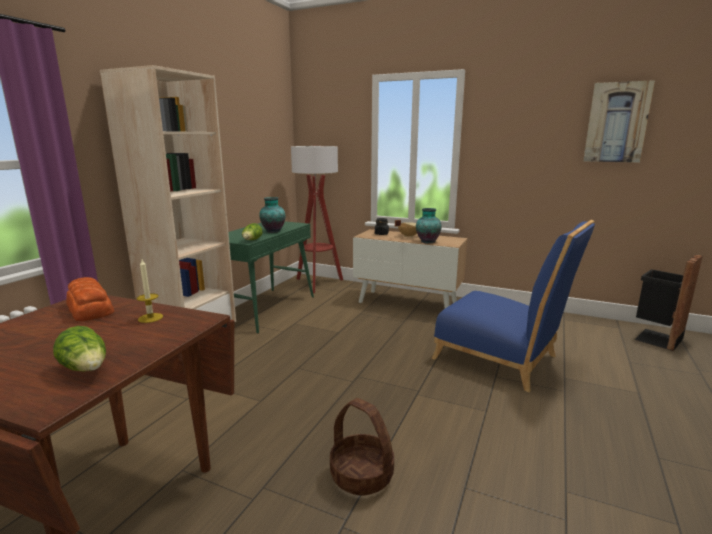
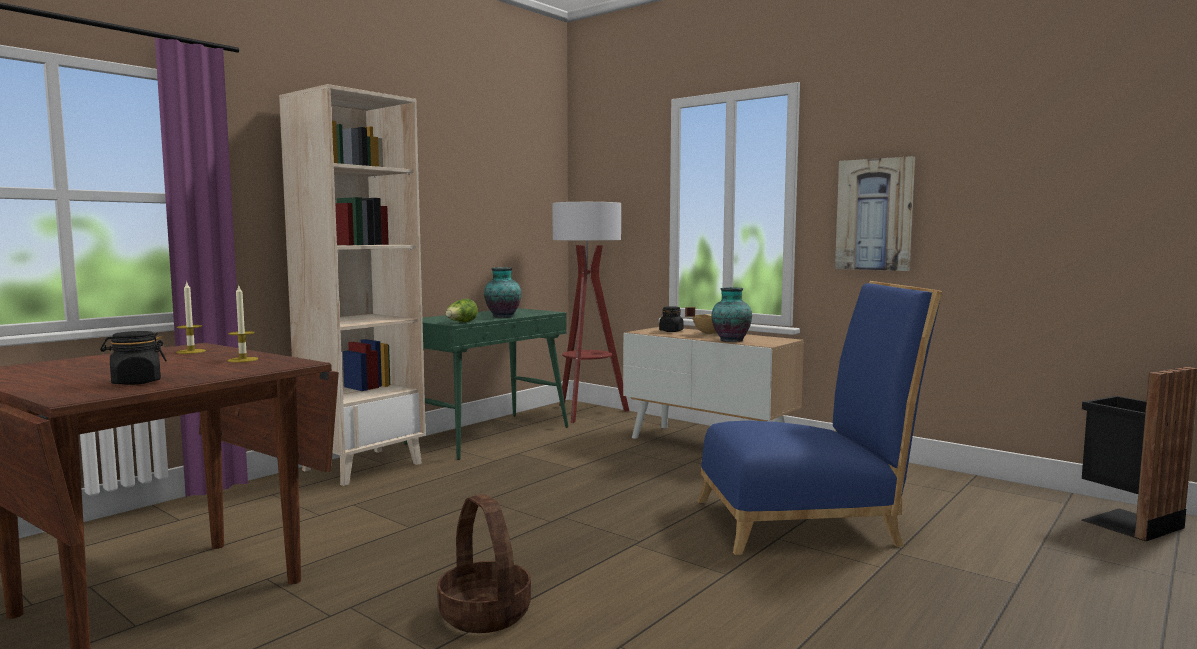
camera: 15 degrees right, 10 degrees down
lettuce [53,326,106,371] -> black jar [100,331,167,385]
bread [66,277,114,321] -> candle [176,282,206,354]
blue chair [431,220,595,392] -> blue chair turned 60 degrees counterclockwise [698,281,942,555]
picture [583,80,655,163] -> picture moved to [835,156,915,271]

